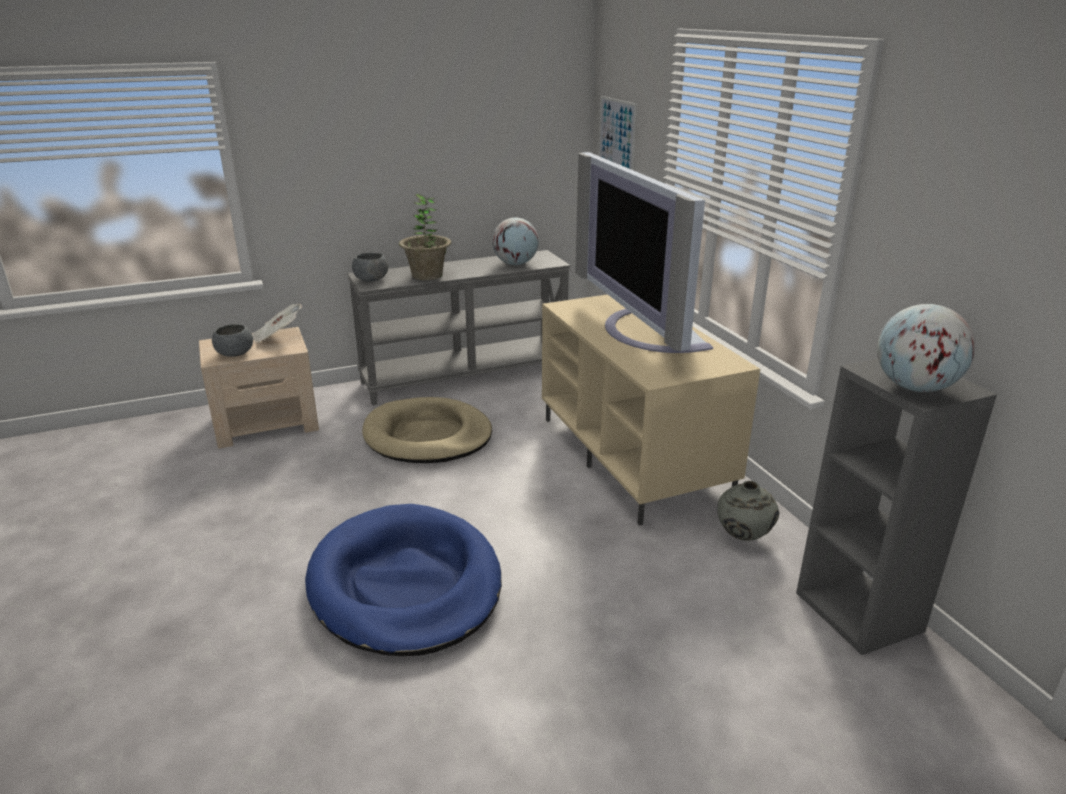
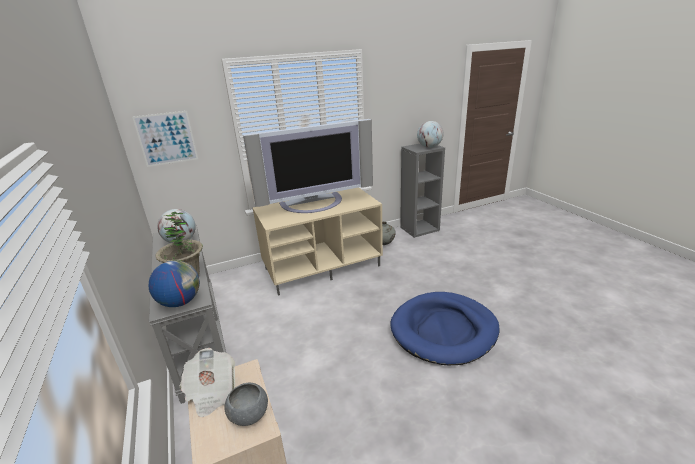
camera: 90 degrees left, 0 degrees up
grey bowl [352,253,388,281] -> globe [149,260,200,307]
beige dog bed [362,397,492,463] -> none

